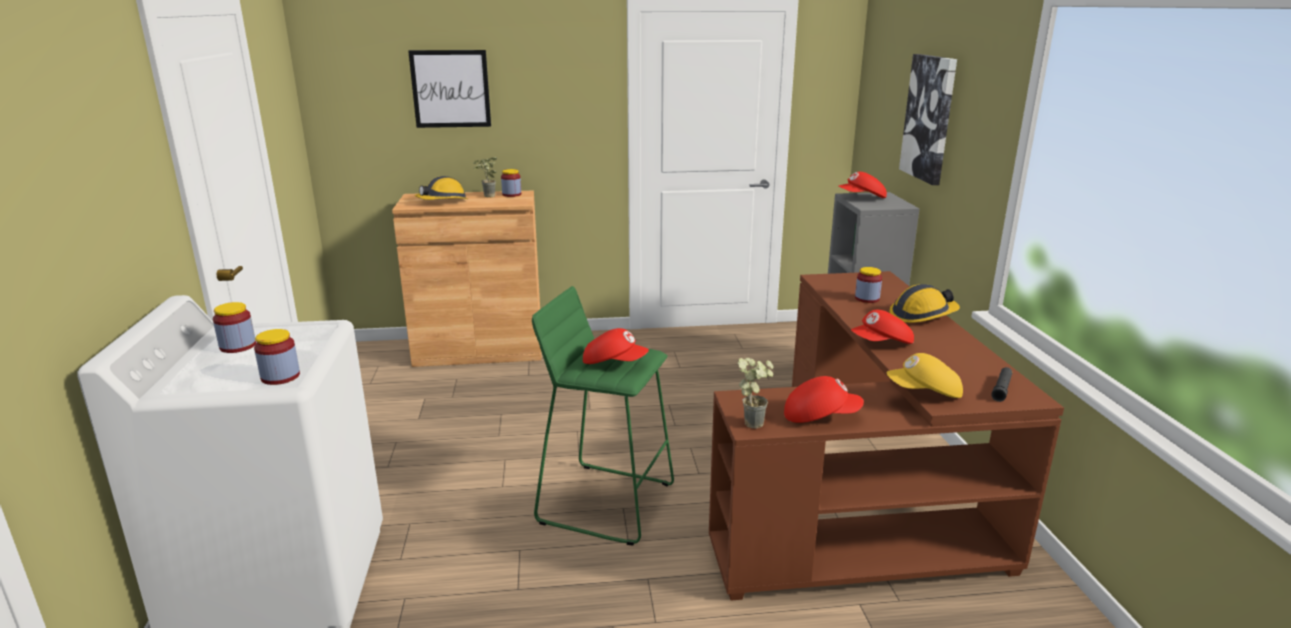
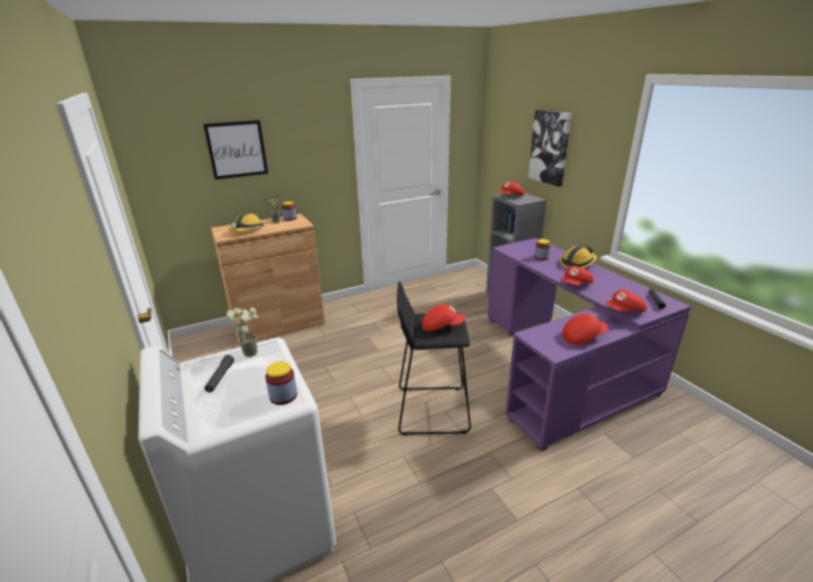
camera: 20 degrees left, 5 degrees up
jar [213,302,256,353] -> black flashlight [204,355,234,392]
green stool [532,286,674,545] -> black stool [397,282,471,436]
brown desk [709,271,1064,601] -> purple desk [488,238,691,452]
potted plant [738,358,774,429] -> potted plant moved to [226,307,258,357]
yellow cap [886,353,963,398] -> red cap [606,290,647,312]

